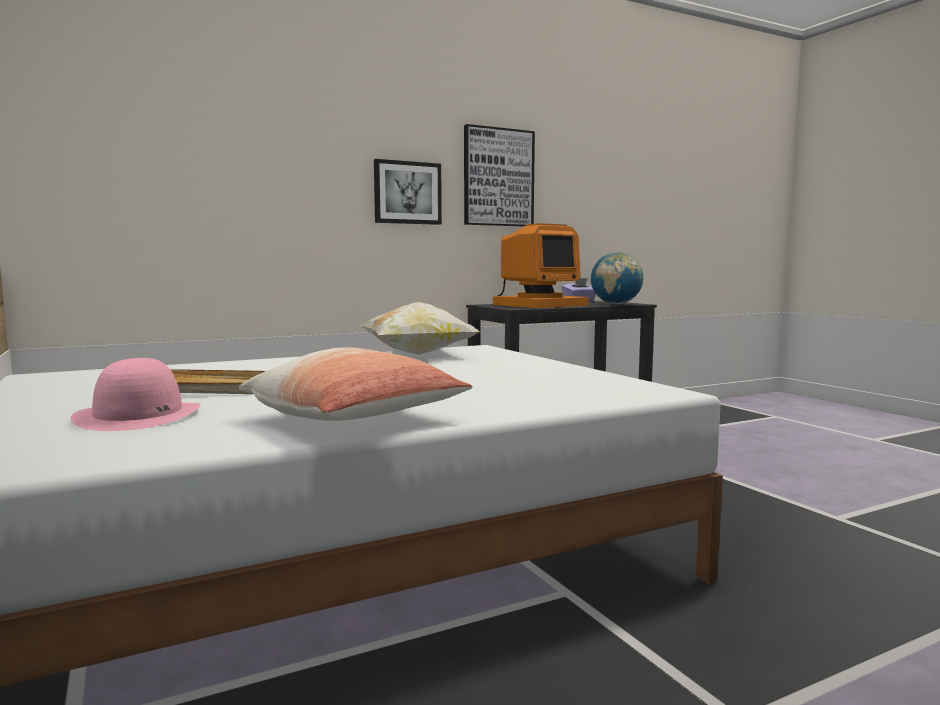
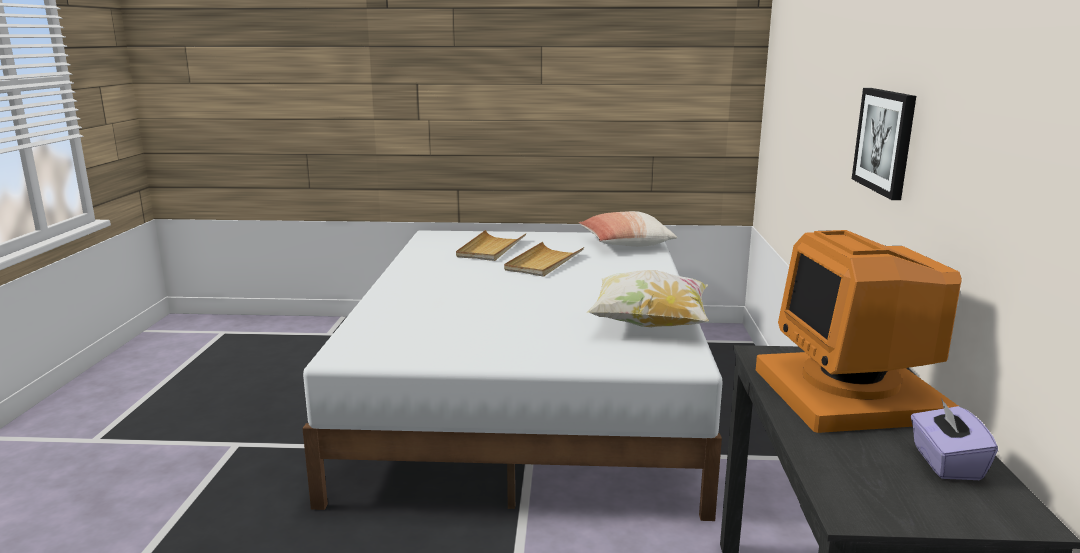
camera: 120 degrees right, 10 degrees up
pink hat [71,358,201,431] -> beige tray [456,230,526,261]
pillow [239,348,473,421] -> pillow moved to [579,211,677,247]
picture [464,124,535,226] -> none
globe [591,252,643,304] -> none

